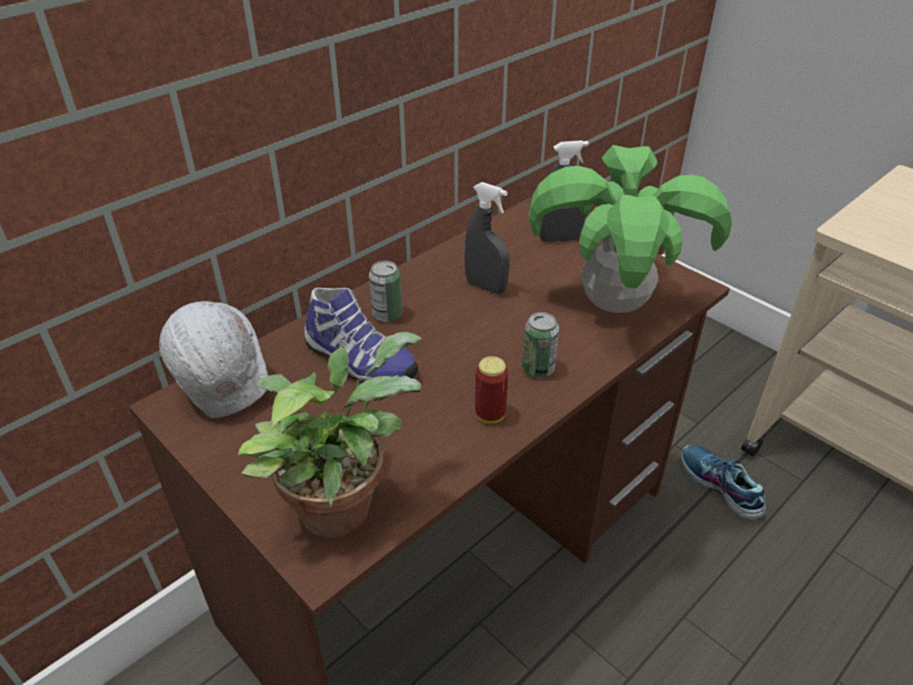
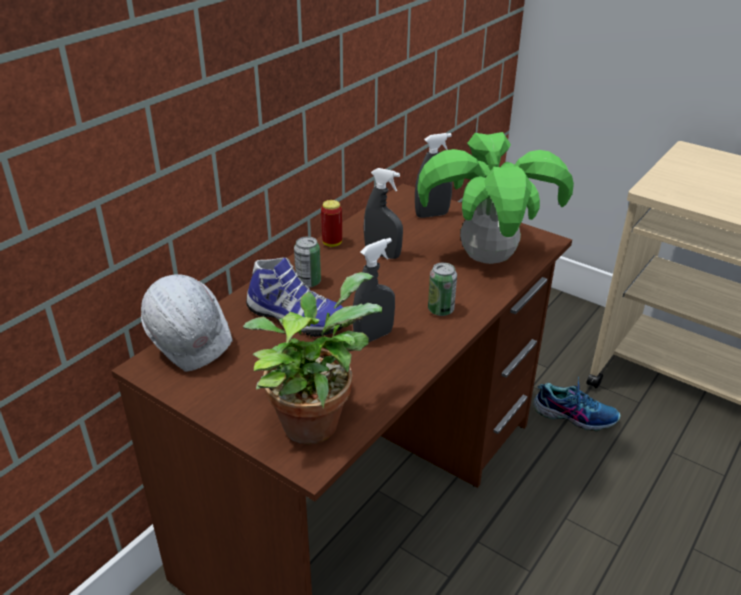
camera: 10 degrees left, 5 degrees down
can [475,356,508,424] -> can moved to [321,200,342,247]
shoe [681,445,766,520] -> shoe turned 150 degrees clockwise [533,376,621,431]
none -> grey spray bottle [353,238,395,342]

